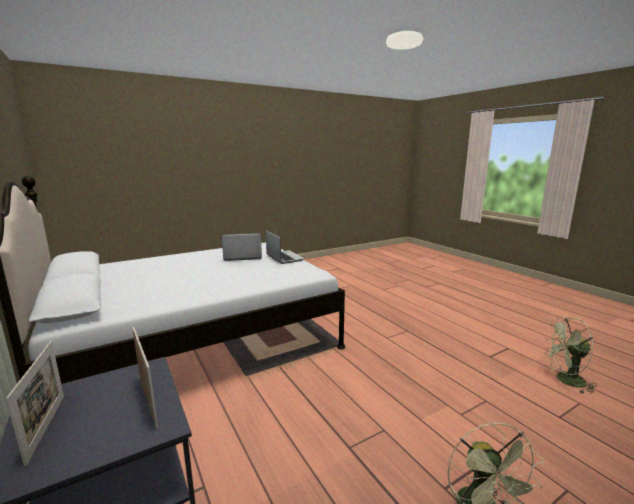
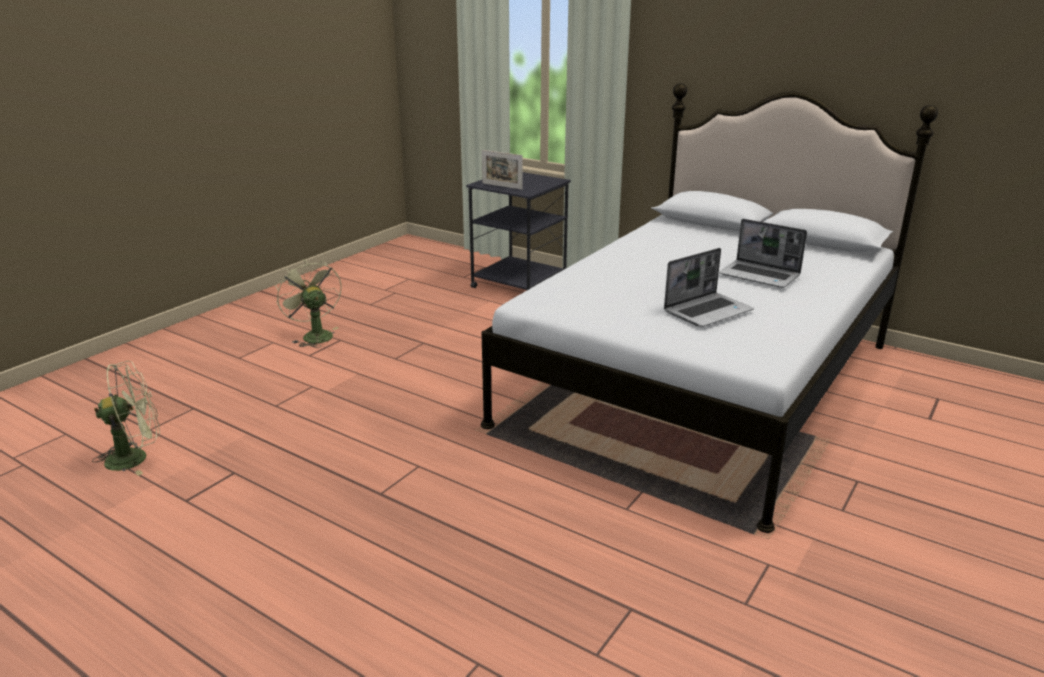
camera: 155 degrees right, 10 degrees up
picture frame [6,341,64,467] -> none
laptop [266,230,305,264] -> laptop moved to [719,219,807,288]

